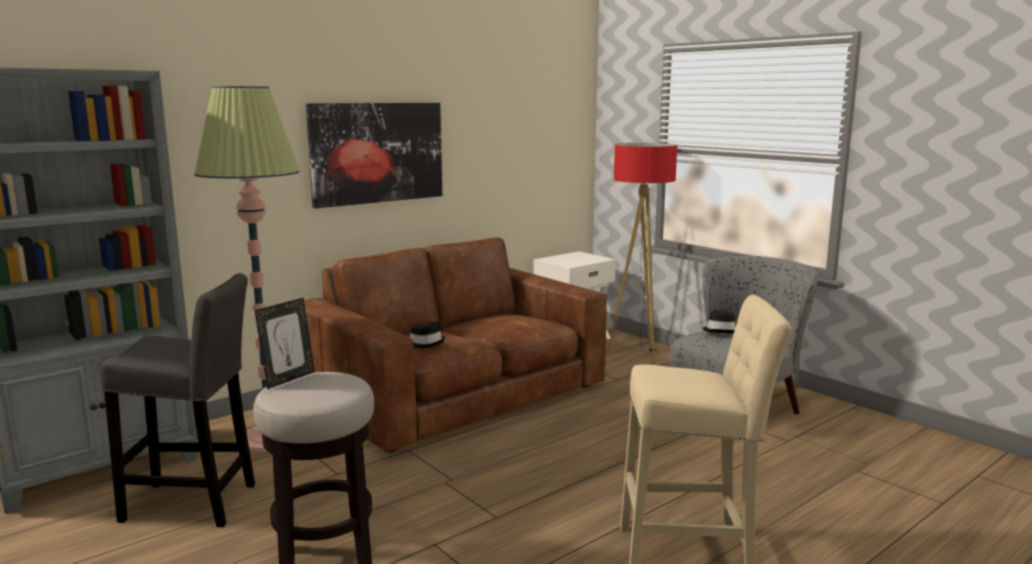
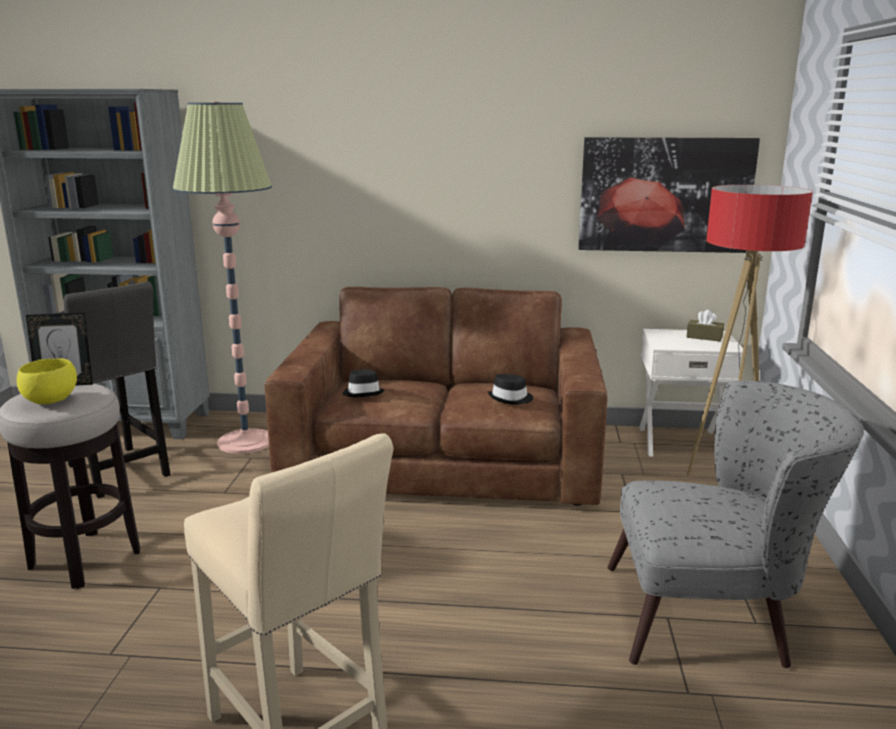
camera: 45 degrees right, 5 degrees up
picture [306,103,442,209] -> picture moved to [578,137,760,253]
black hat [702,311,735,334] -> black hat moved to [488,374,533,405]
none -> yellow bowl [17,358,77,404]
none -> brown tissue box [687,310,724,342]

